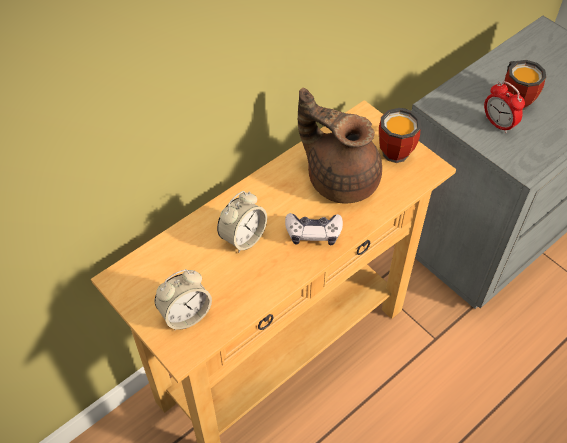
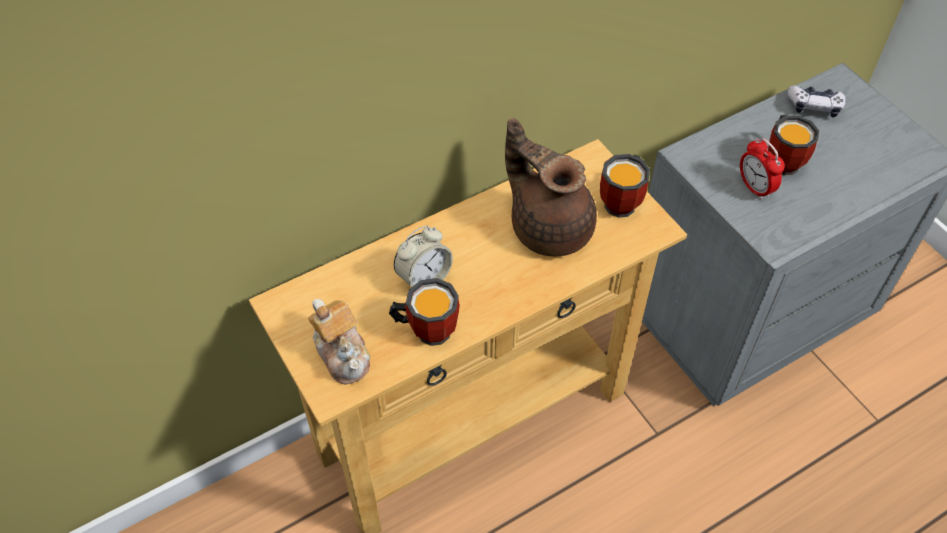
camera: 10 degrees right, 0 degrees up
alarm clock [155,269,212,330] -> teapot [308,299,370,384]
game controller [285,213,343,245] -> game controller moved to [788,85,846,118]
none -> mug [389,278,460,346]

